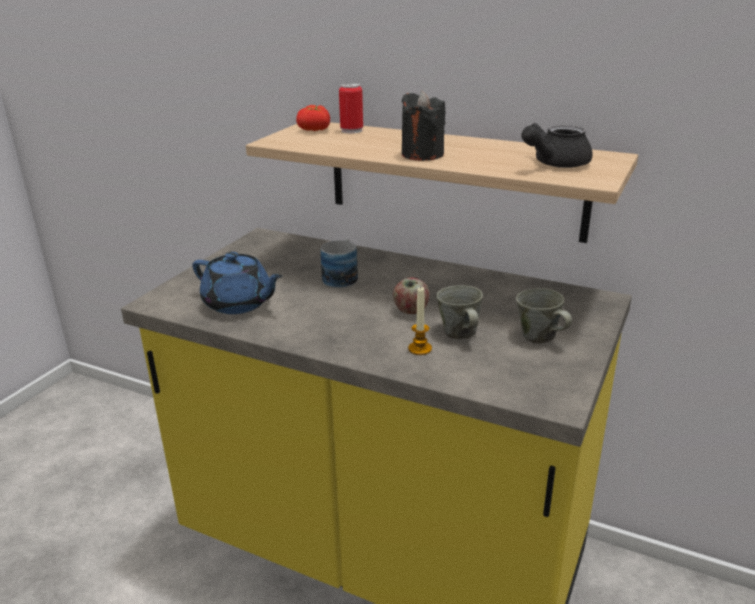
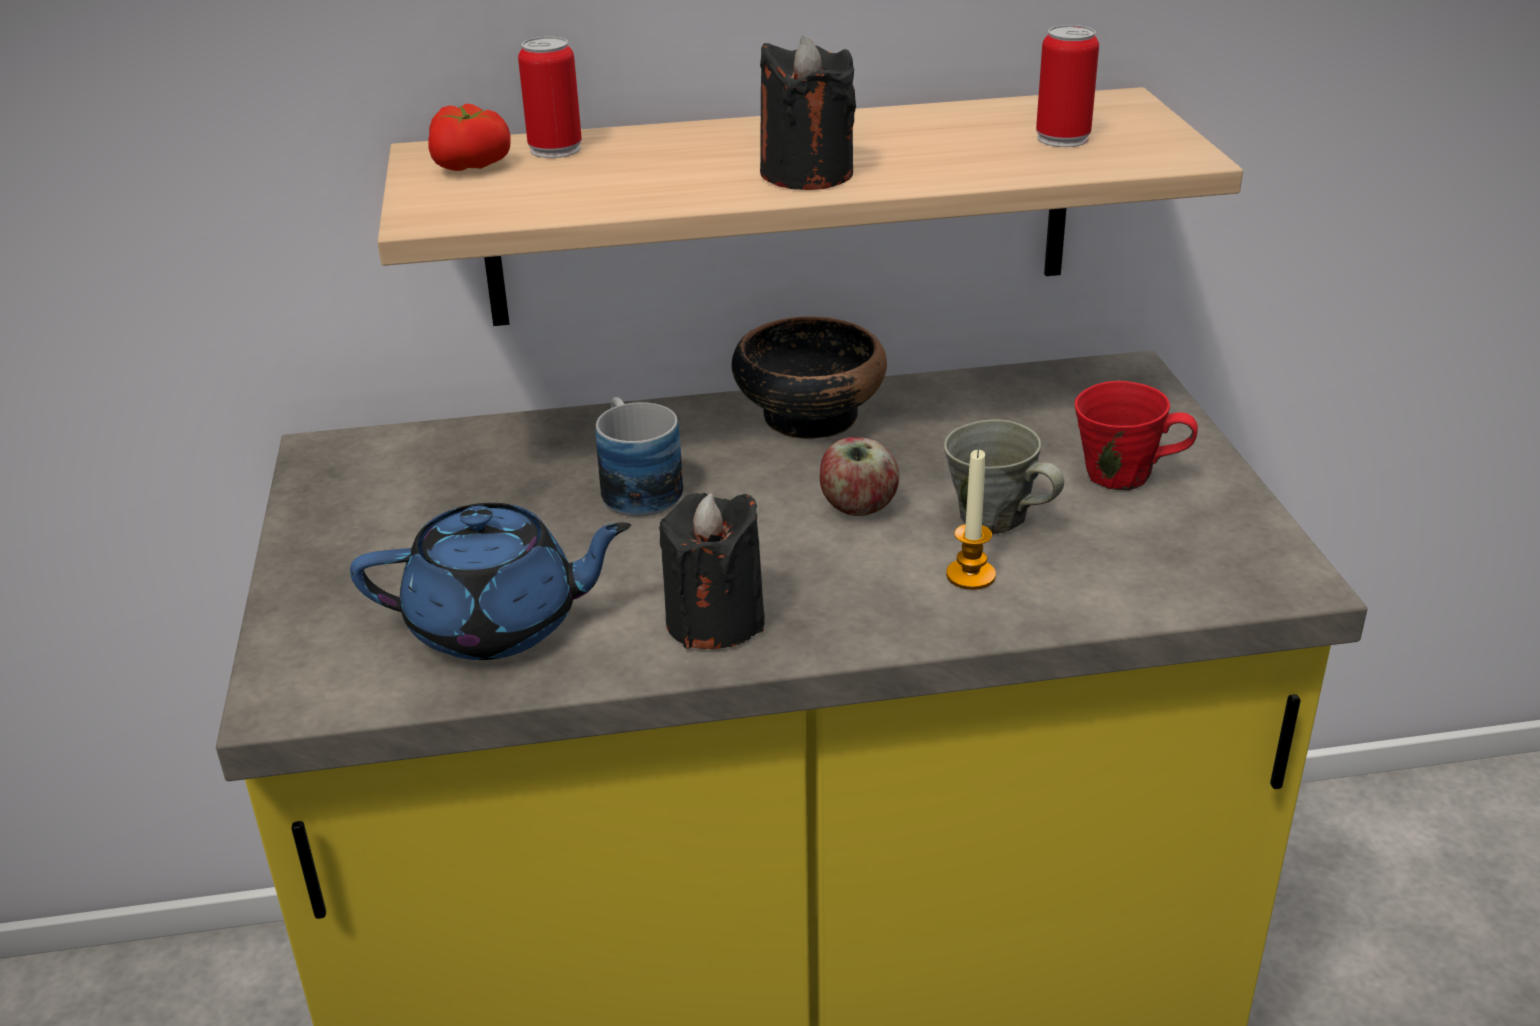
camera: 35 degrees left, 5 degrees up
grey mug [516,288,572,344] -> red mug [1075,381,1198,491]
black teapot [521,123,593,168] -> can [1036,25,1099,147]
none -> black candle [659,493,765,649]
none -> bowl [732,316,887,440]

